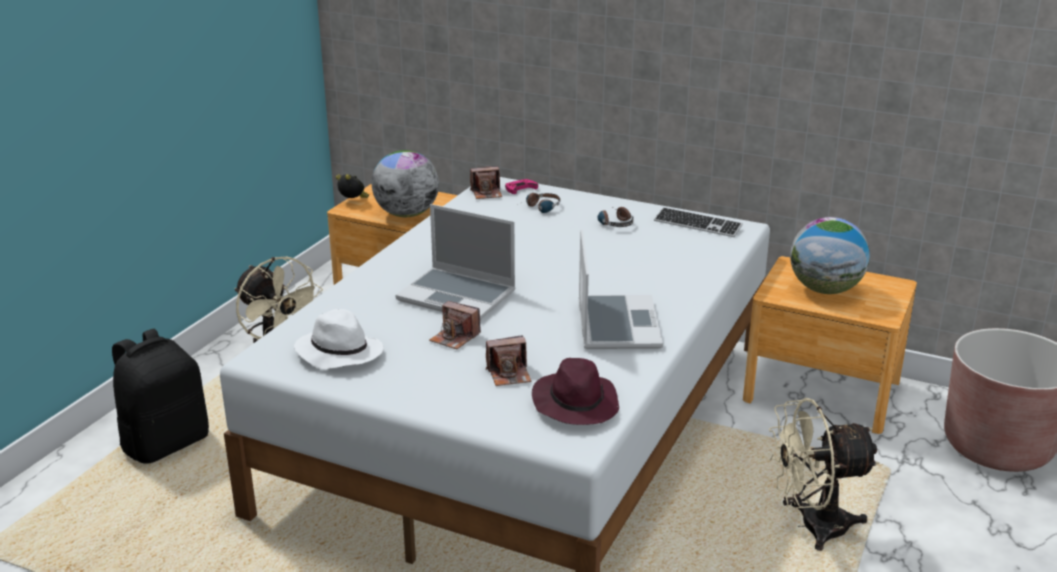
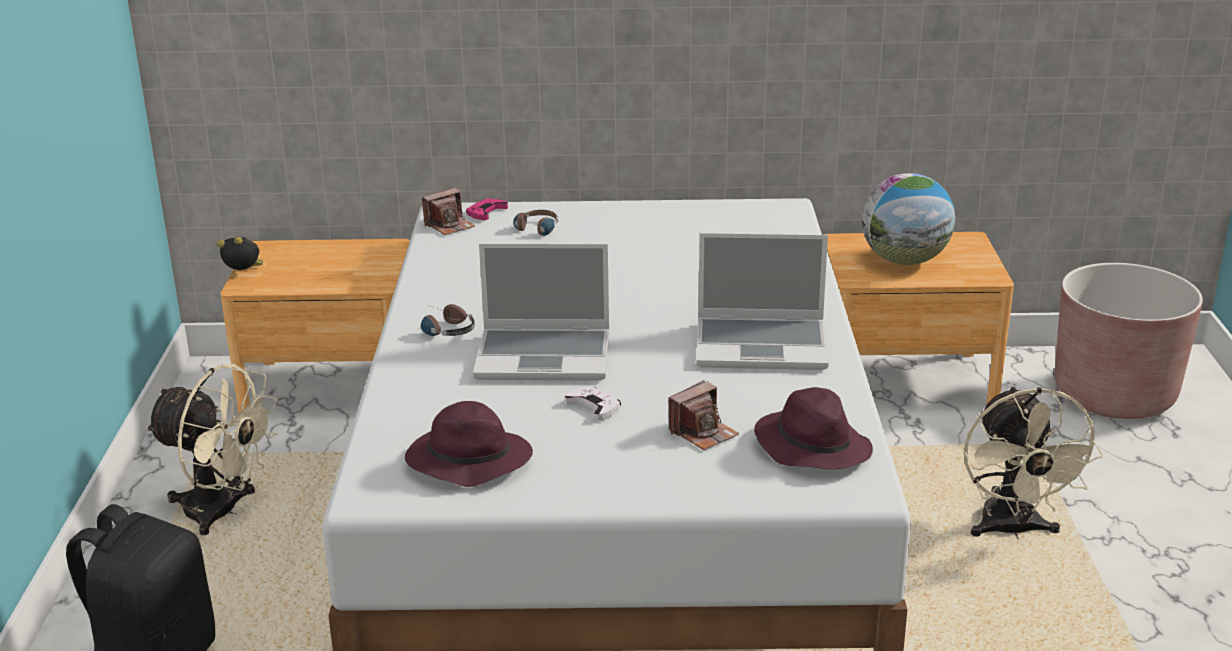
camera: 25 degrees left, 0 degrees up
white hat [294,309,384,369] -> purple hat [405,401,533,487]
globe [372,150,439,217] -> none
camera [429,301,481,349] -> white game controller [565,386,621,421]
laptop [579,230,663,349] -> laptop turned 120 degrees clockwise [696,233,828,370]
headphones [597,206,634,227] -> headphones moved to [421,304,475,336]
keyboard [654,207,743,237] -> none
beige fan [769,398,879,551] -> beige fan turned 60 degrees counterclockwise [964,386,1103,539]

